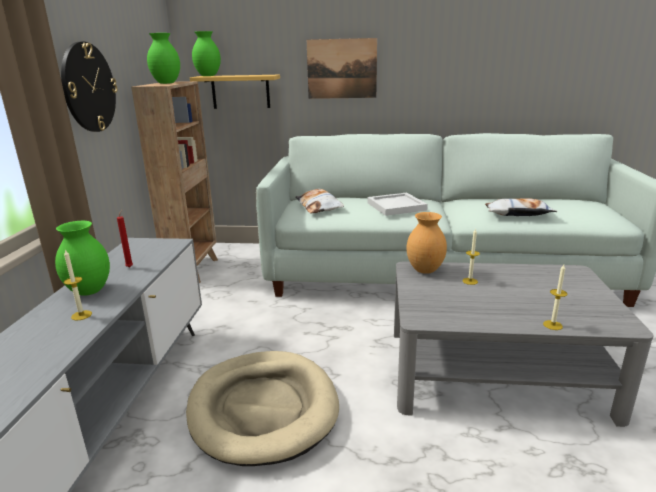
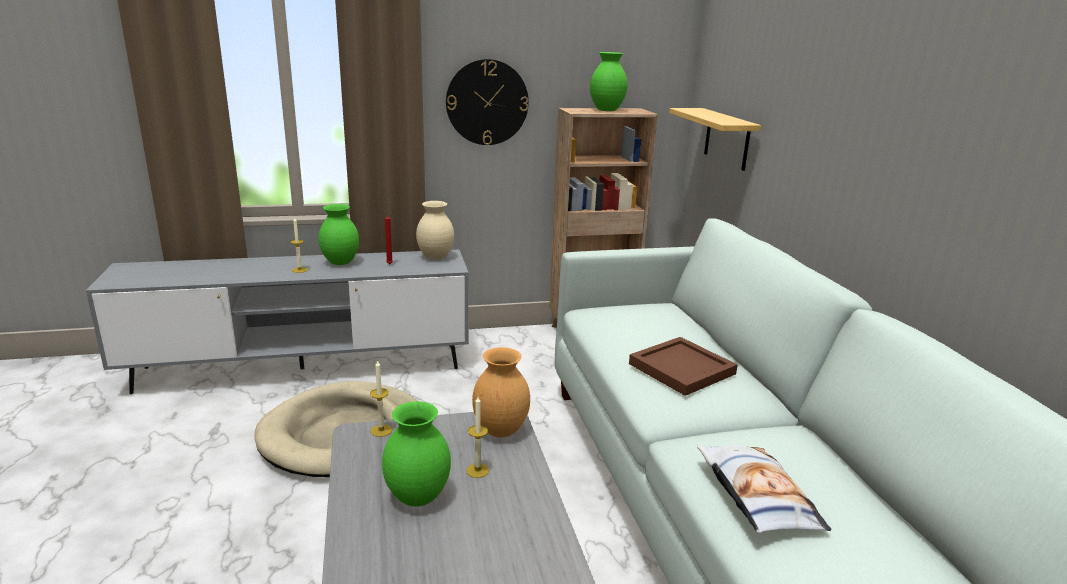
camera: 70 degrees right, 0 degrees up
green vase [192,31,221,76] -> green vase moved to [382,401,451,507]
pillow [295,189,344,214] -> none
picture [307,38,377,99] -> none
white tray [367,193,428,216] -> brown tray [629,337,738,396]
candle [543,264,567,330] -> candle moved to [370,360,392,437]
none -> beige vase [416,201,454,260]

